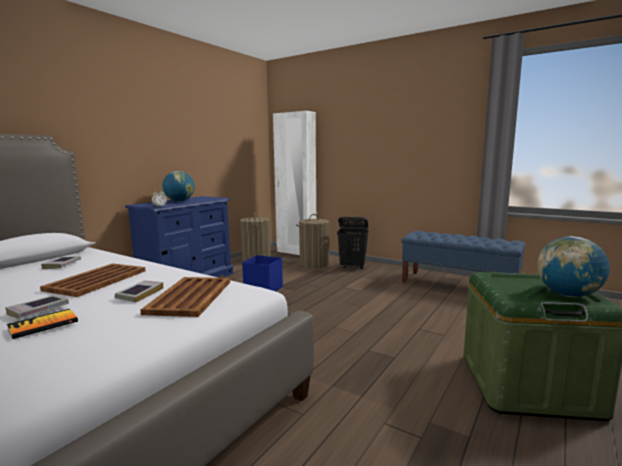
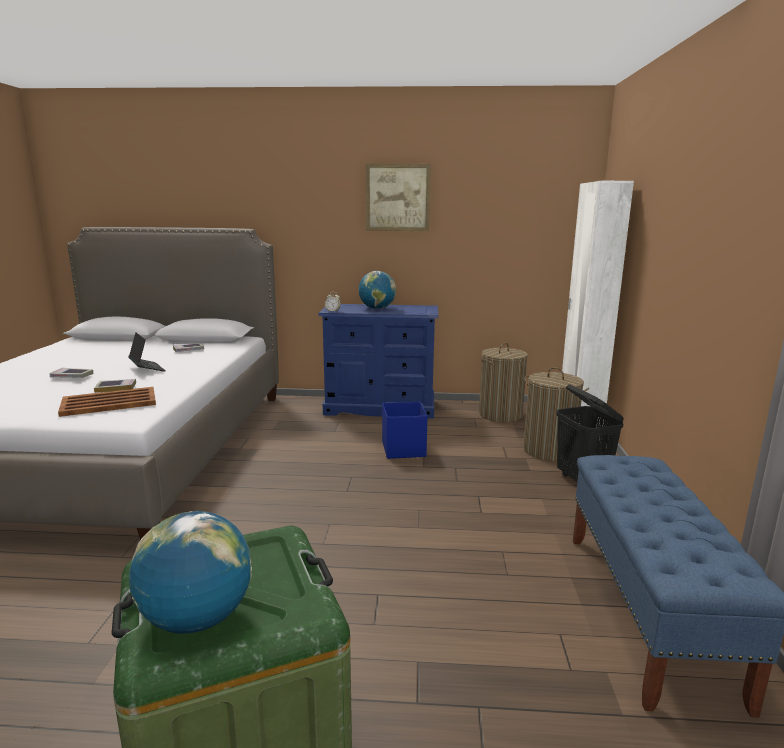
camera: 60 degrees right, 5 degrees up
book [7,309,78,339] -> none
brown tray [40,263,145,297] -> laptop [128,332,165,372]
none -> picture [366,164,431,231]

